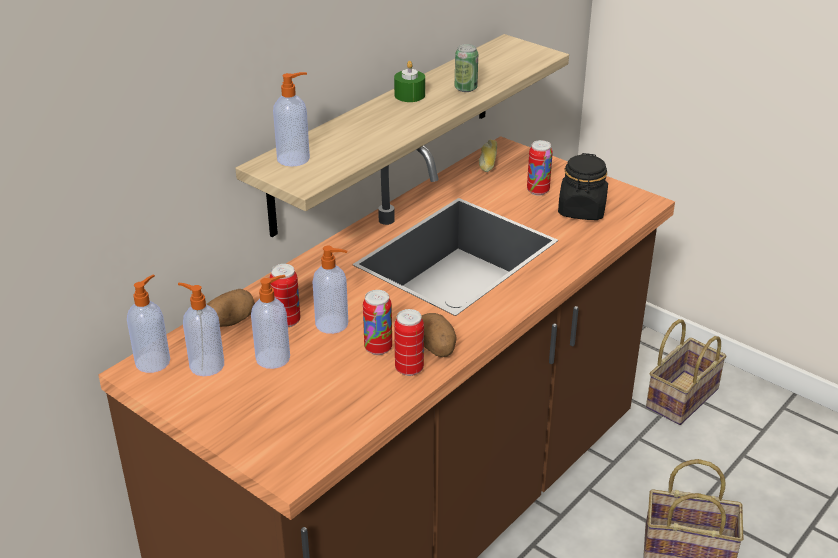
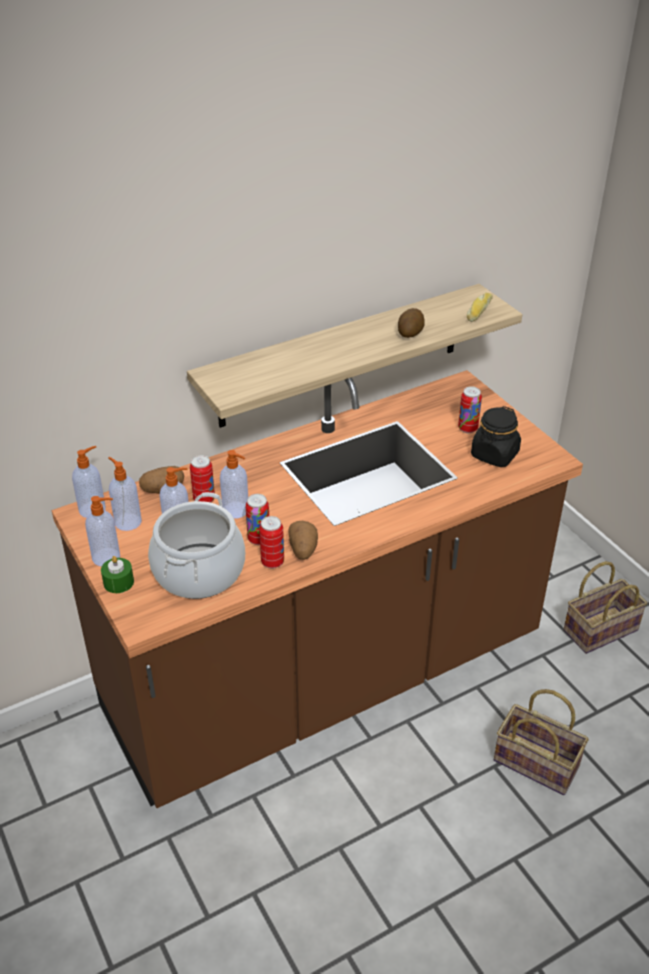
camera: 20 degrees right, 5 degrees up
soap dispenser [273,72,310,167] -> soap dispenser moved to [85,496,120,566]
green candle [394,61,425,102] -> green candle moved to [101,556,134,593]
can [455,44,478,92] -> potato [398,308,425,338]
bread [479,140,497,172] -> bread moved to [467,293,493,322]
none -> cooking pot [148,492,245,599]

